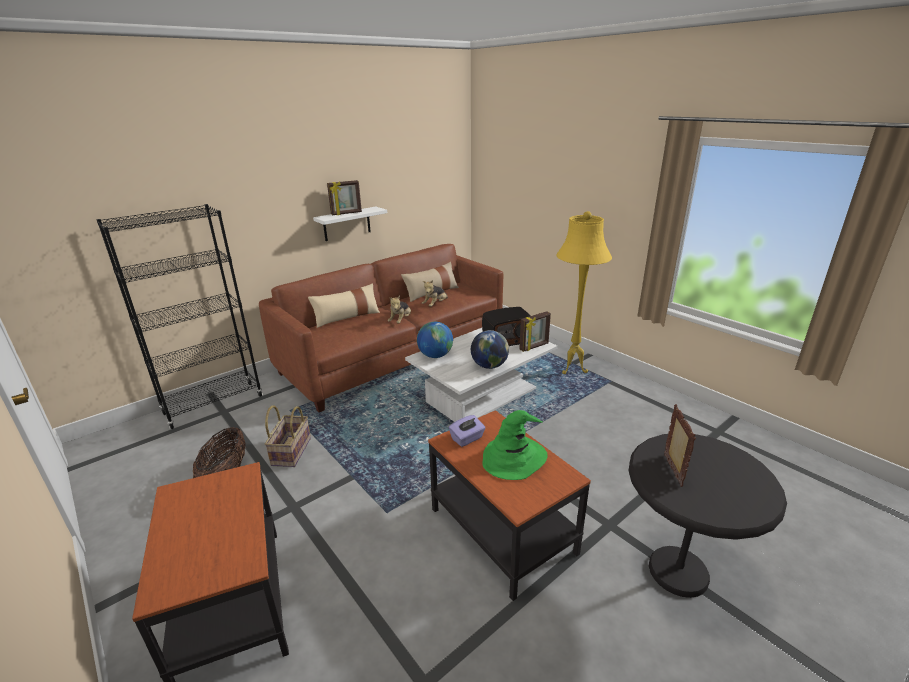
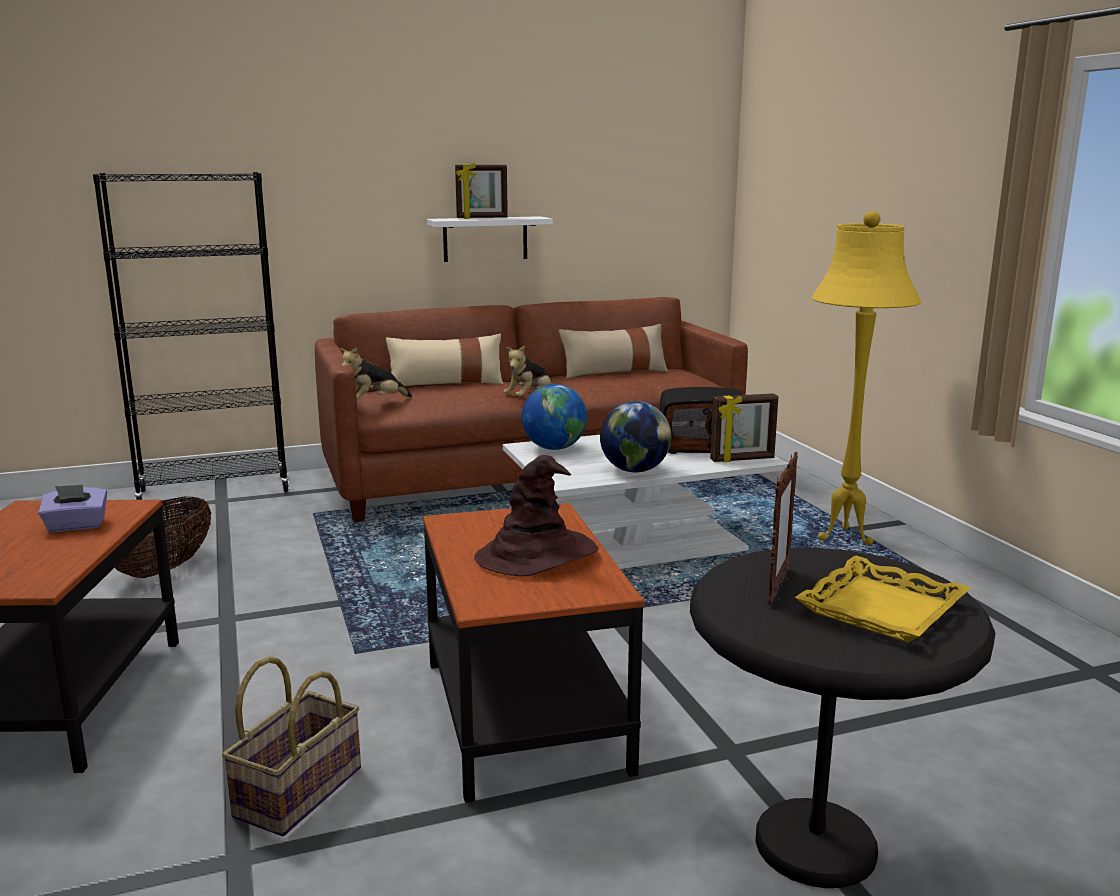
camera: 20 degrees right, 10 degrees down
basket [265,405,311,467] -> basket moved to [222,656,361,836]
plush toy [422,280,448,307] -> plush toy moved to [340,348,412,399]
purple tissue box [449,415,485,447] -> purple tissue box moved to [38,485,107,532]
green hat [482,410,548,480] -> brown hat [474,455,599,576]
none -> yellow tray [795,556,970,643]

